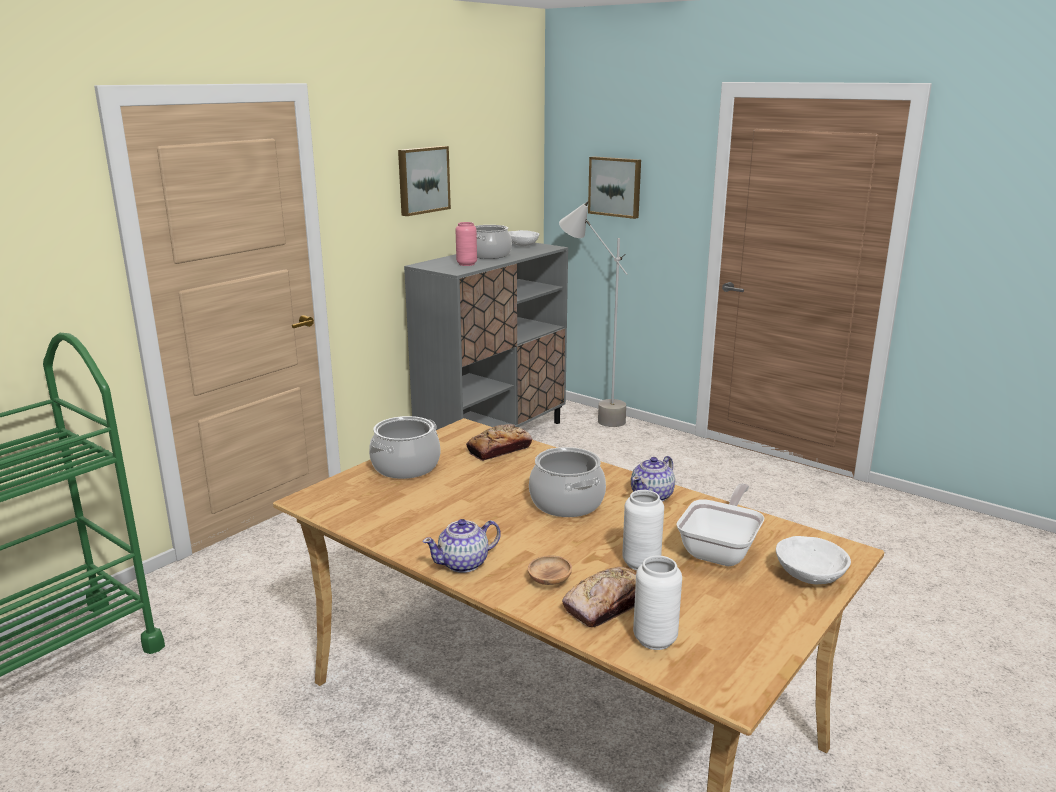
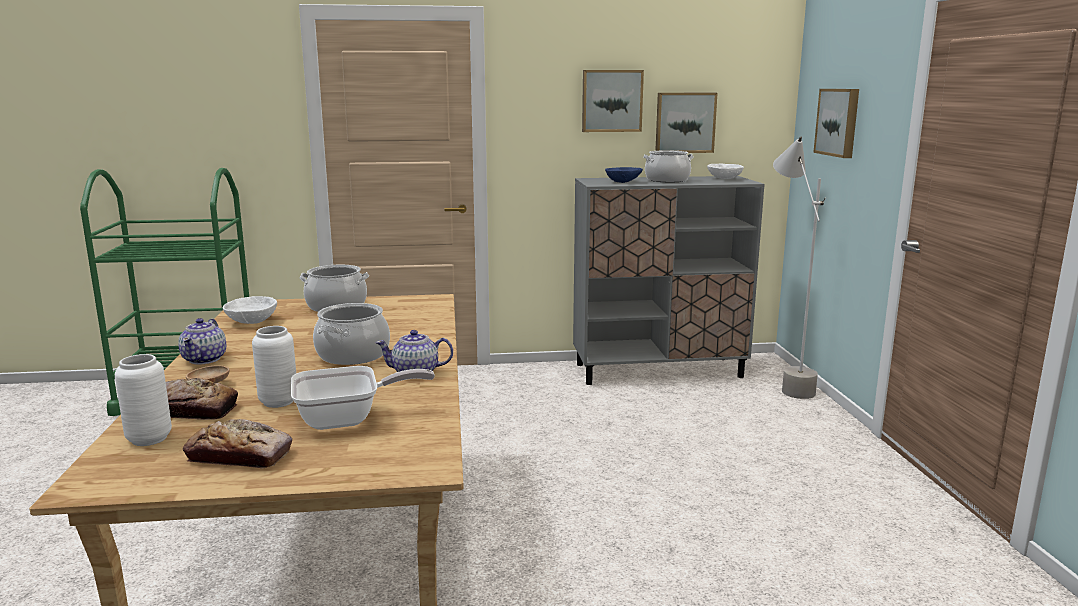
camera: 45 degrees right, 5 degrees down
teapot [423,519,501,573] -> teapot turned 105 degrees counterclockwise [178,318,226,364]
pink vase [455,222,477,266] -> blue bowl [605,167,643,183]
bread [466,424,532,461] -> bread moved to [183,419,292,469]
white bowl [776,536,851,584] -> white bowl moved to [223,296,277,324]
none -> picture [655,93,717,153]

